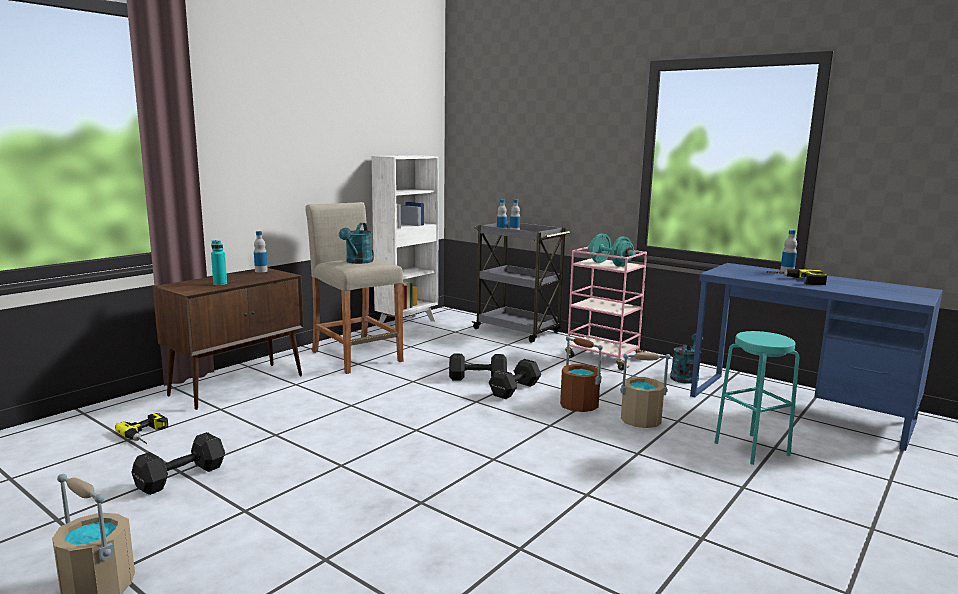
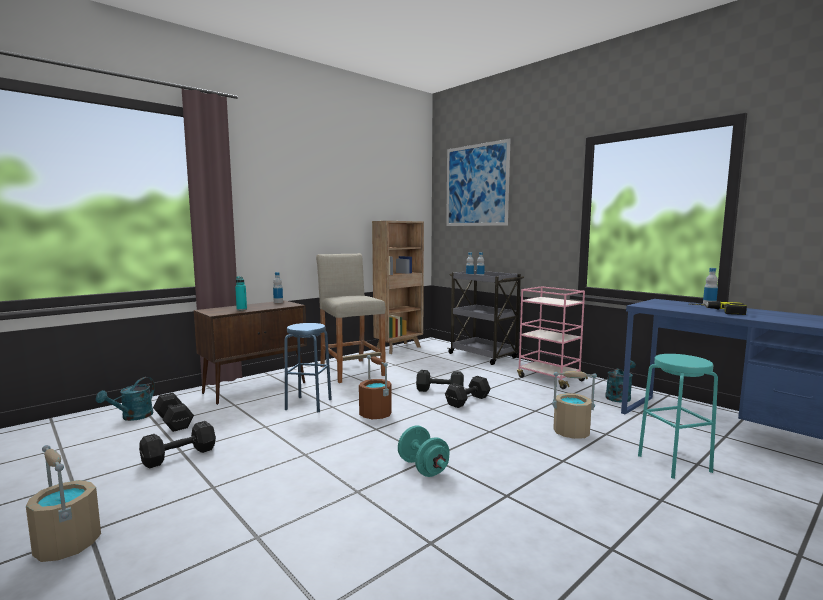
camera: 10 degrees right, 5 degrees down
power drill [115,413,168,444] -> black dumbbell [153,393,194,432]
turquoise watering can [339,223,373,264] -> turquoise watering can moved to [96,377,155,421]
white bookcase [372,155,439,323] -> brown bookcase [372,221,424,354]
brown bucket [560,336,603,412] -> brown bucket moved to [359,355,392,419]
turquoise dumbbell [588,233,636,267] -> turquoise dumbbell moved to [398,425,450,477]
none -> blue stool [285,323,332,412]
none -> picture [446,139,510,226]

